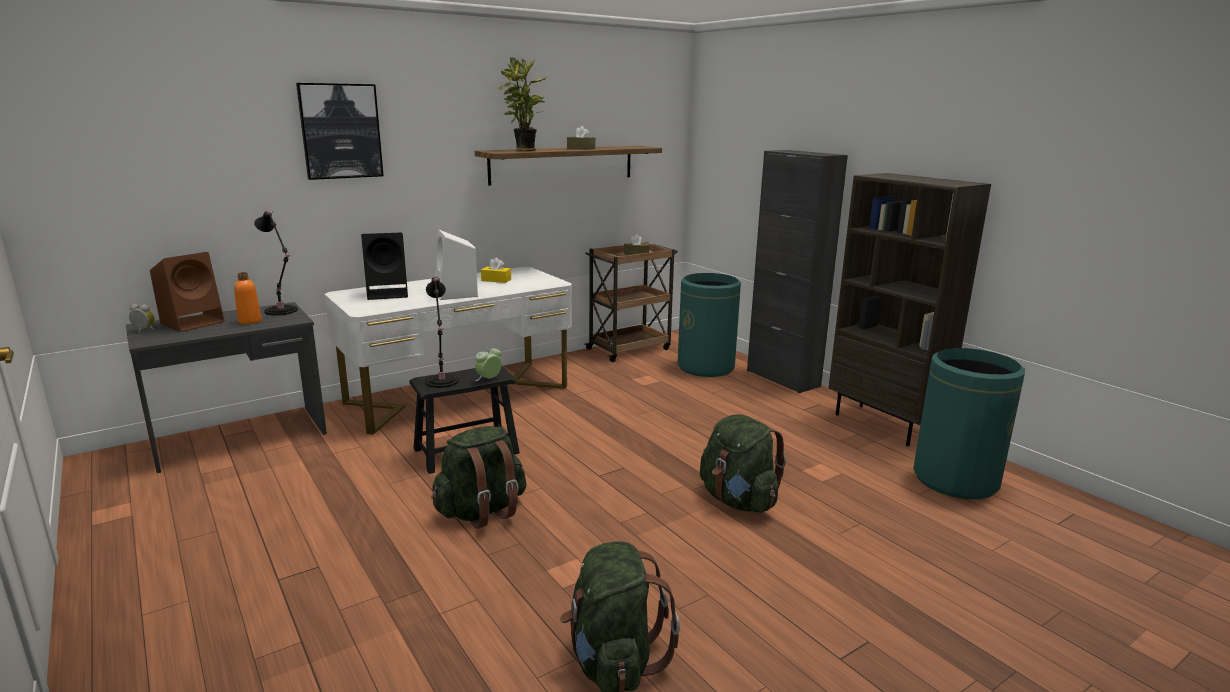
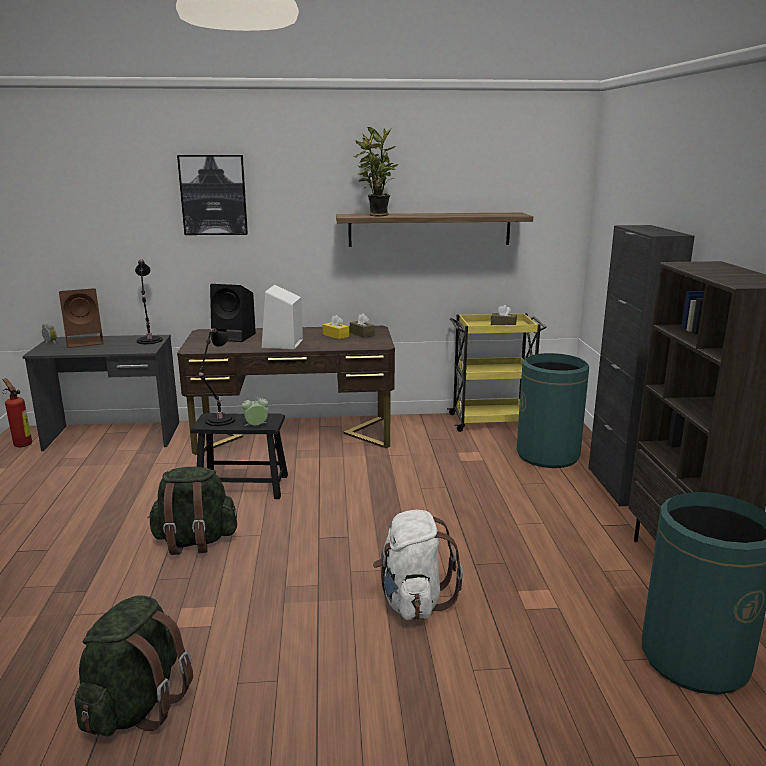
camera: 30 degrees right, 0 degrees up
orange bottle [234,272,262,324] -> none
white desk [324,267,572,434] -> brown desk [177,326,395,455]
brown tissue box [567,126,595,150] -> brown tissue box moved to [350,313,374,338]
brown cart [584,242,678,362] -> yellow cart [447,313,547,432]
green backpack [700,414,786,513] -> white backpack [373,510,463,620]
none -> fire extinguisher [2,378,32,447]

